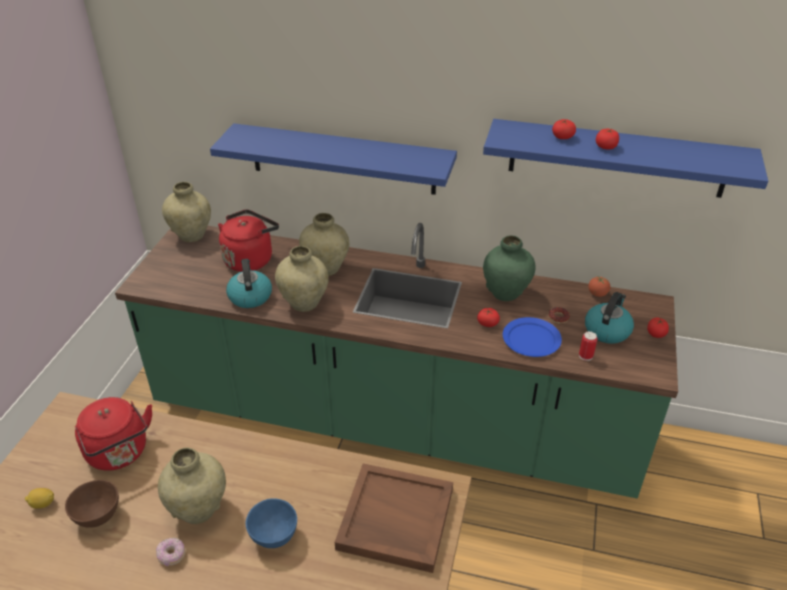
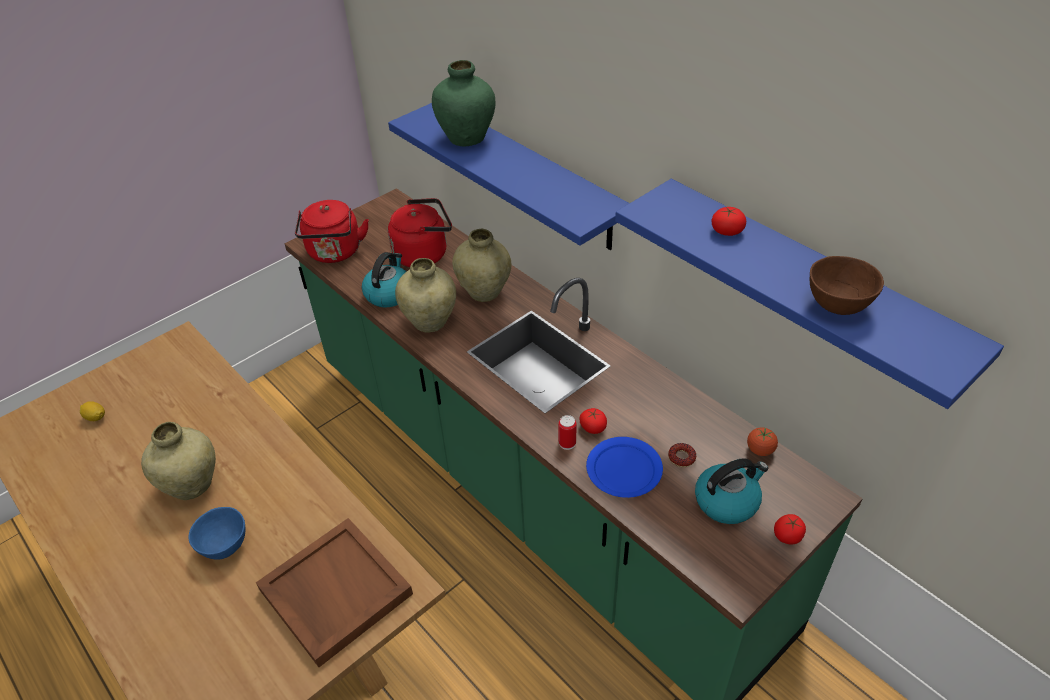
camera: 35 degrees right, 5 degrees up
brown bowl [65,480,119,528] -> brown bowl moved to [810,256,884,315]
red kettle [75,397,152,471] -> red kettle moved to [295,200,369,263]
donut [156,538,186,567] -> none
beige vase [162,182,211,242] -> none
green vase [483,235,536,301] -> green vase moved to [432,60,496,146]
can [579,331,597,361] -> can moved to [558,415,576,450]
tomato [596,128,619,150] -> none

